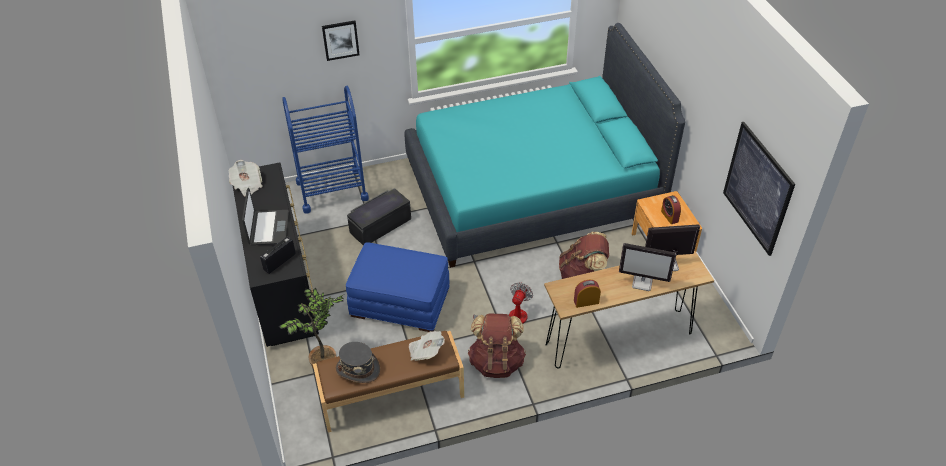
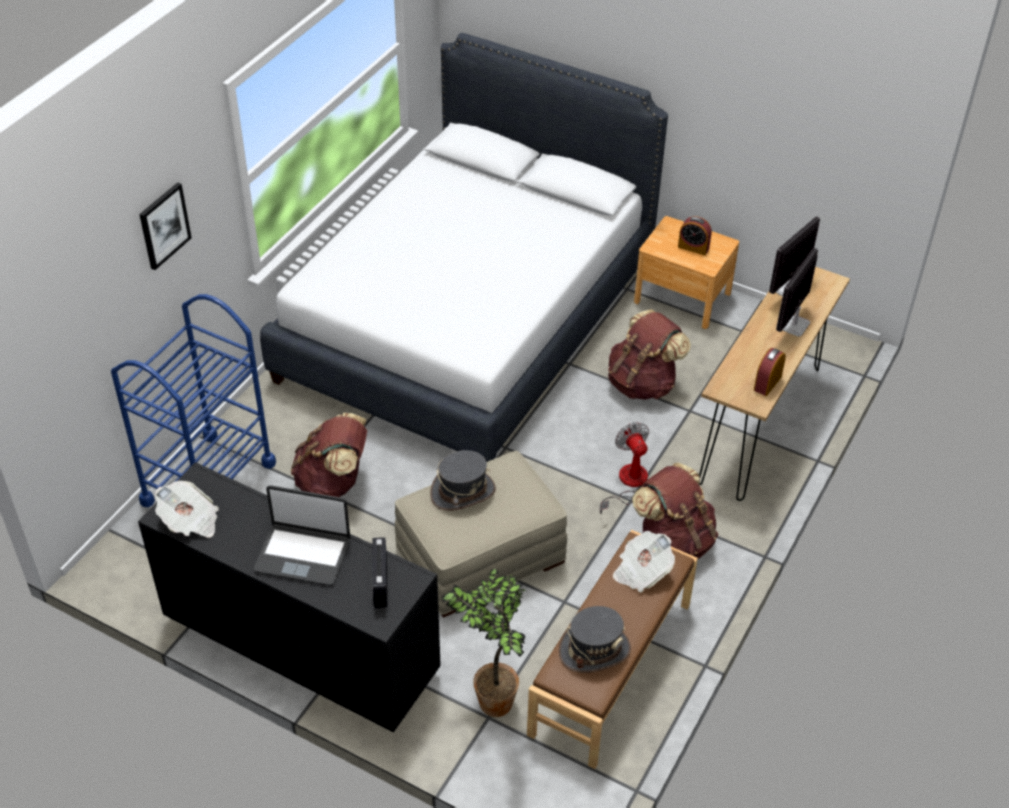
camera: 45 degrees left, 0 degrees up
laptop [242,188,289,245] -> laptop turned 150 degrees clockwise [254,485,350,586]
blue ottoman [346,242,450,332] -> beige ottoman [395,451,567,618]
black storage box [347,188,411,245] -> brown backpack [291,412,367,497]
turquoise bed [405,23,685,268] -> white bed [260,33,668,462]
monitor [619,243,677,291] -> monitor turned 150 degrees clockwise [776,248,818,337]
picture [723,122,795,256] -> none
none -> grey hat [430,450,496,511]

